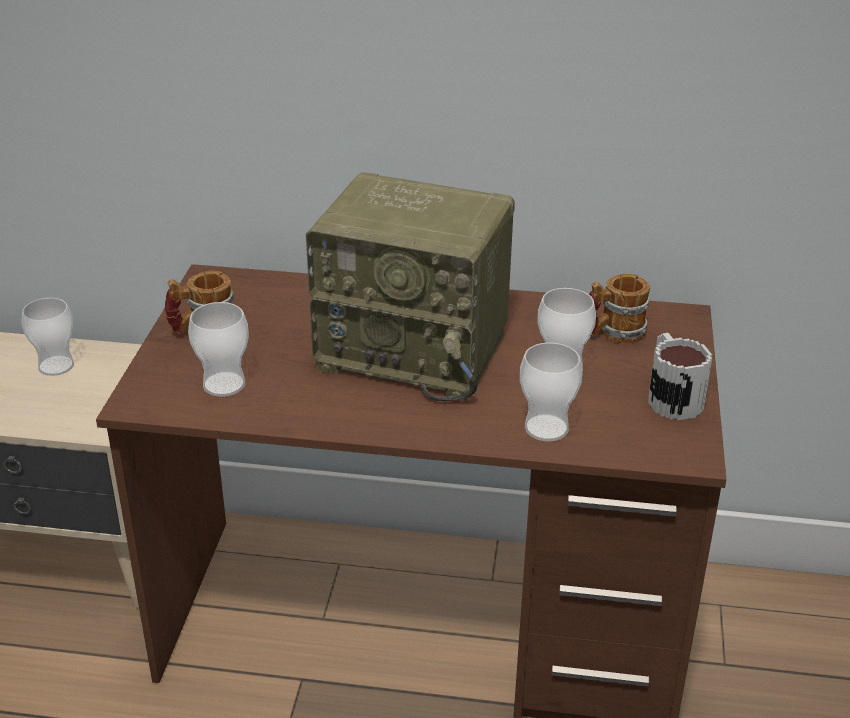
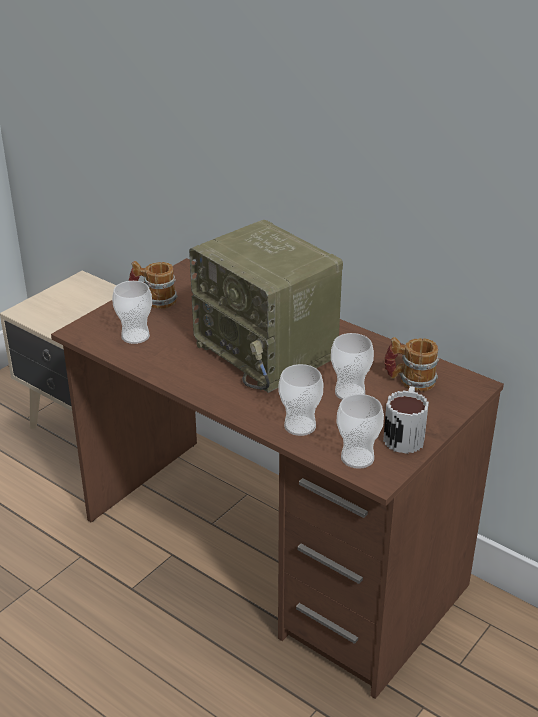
camera: 30 degrees right, 0 degrees up
cup [21,298,74,376] -> cup moved to [337,394,384,469]

